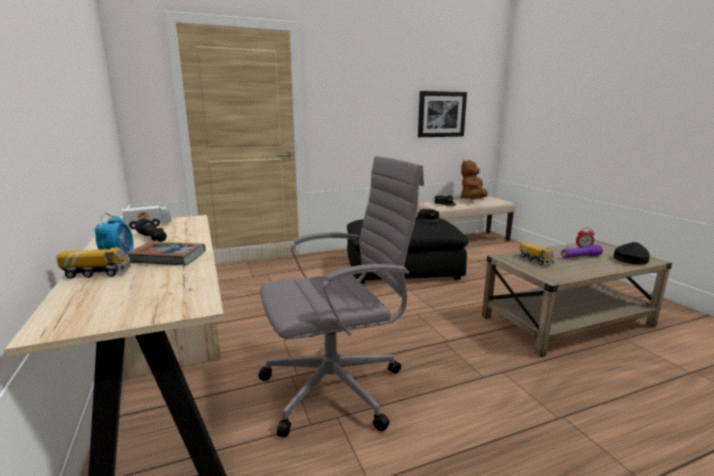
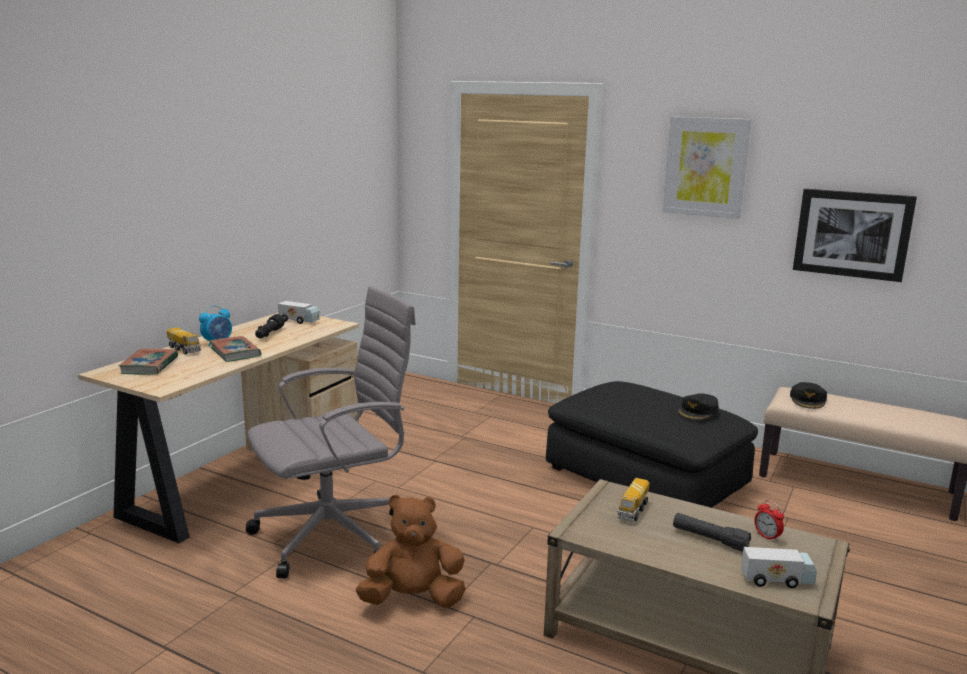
camera: 50 degrees right, 0 degrees up
grey office chair [258,156,424,437] -> grey office chair turned 60 degrees counterclockwise [246,286,416,578]
brown plush toy [460,160,488,199] -> brown plush toy moved to [356,495,465,608]
purple flashlight [561,244,603,258] -> black flashlight [673,513,751,552]
black cap [613,242,650,264] -> toy truck [741,547,817,588]
none -> book [119,348,178,375]
none -> picture [663,117,751,219]

